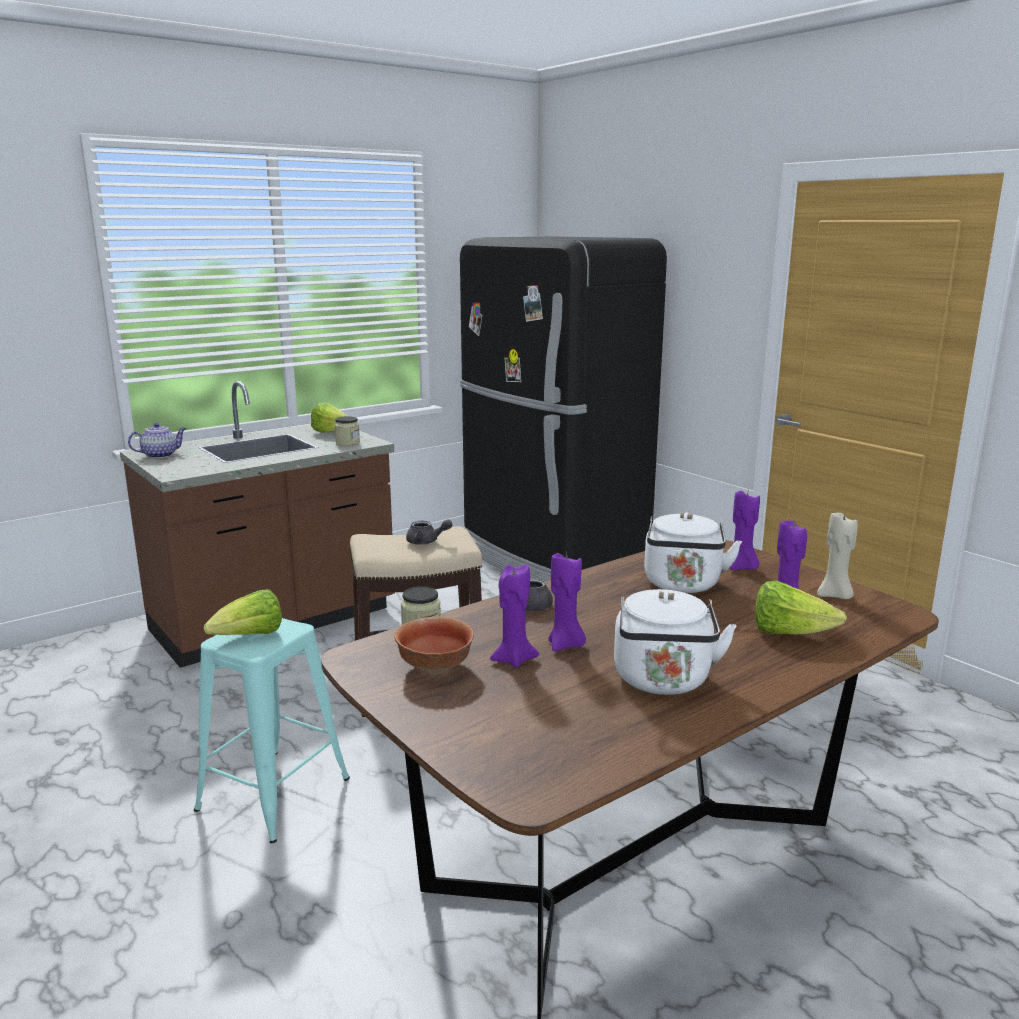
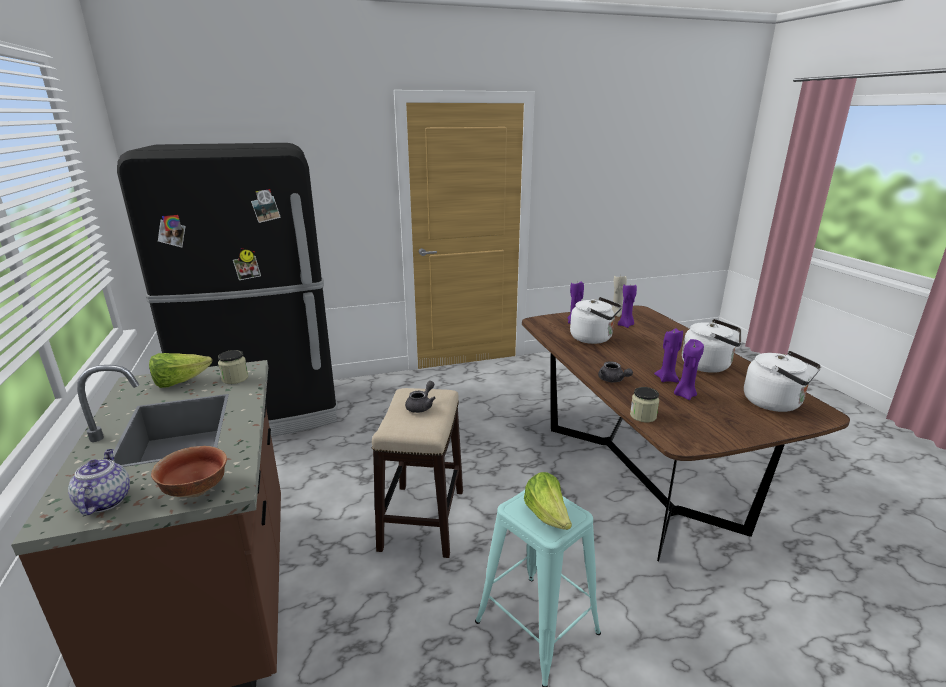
camera: 70 degrees left, 5 degrees up
bowl [394,616,474,674] -> bowl moved to [151,446,227,498]
lettuce [755,581,847,635] -> none
none -> white kettle [744,351,821,412]

